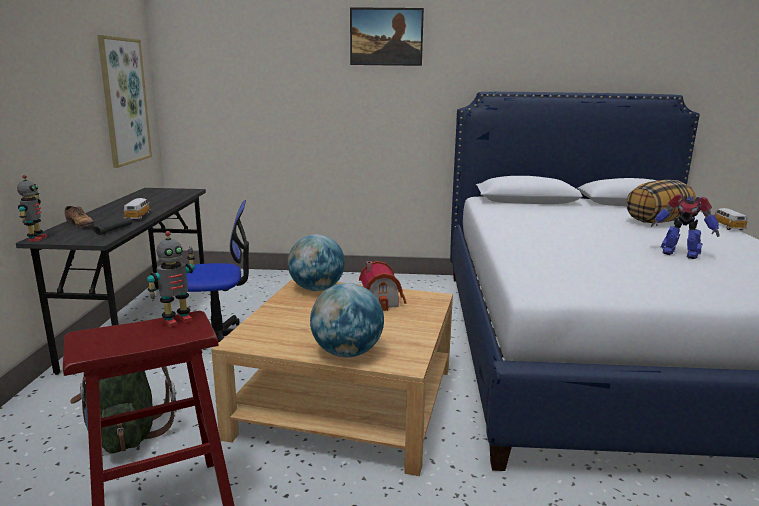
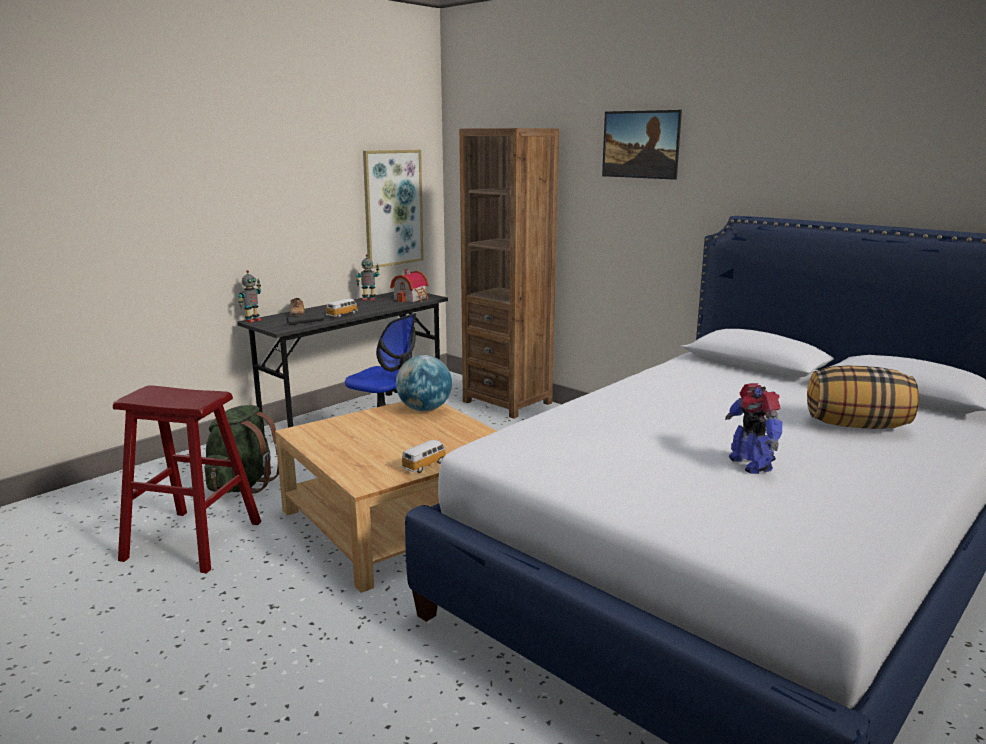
camera: 40 degrees right, 0 degrees up
toy robot [147,231,196,327] -> toy robot moved to [356,254,380,301]
globe [310,283,384,357] -> none
toy house [359,261,407,311] -> toy house moved to [390,269,429,302]
toy car [714,208,747,230] -> toy car moved to [401,440,446,473]
none -> brown bookcase [459,128,559,419]

